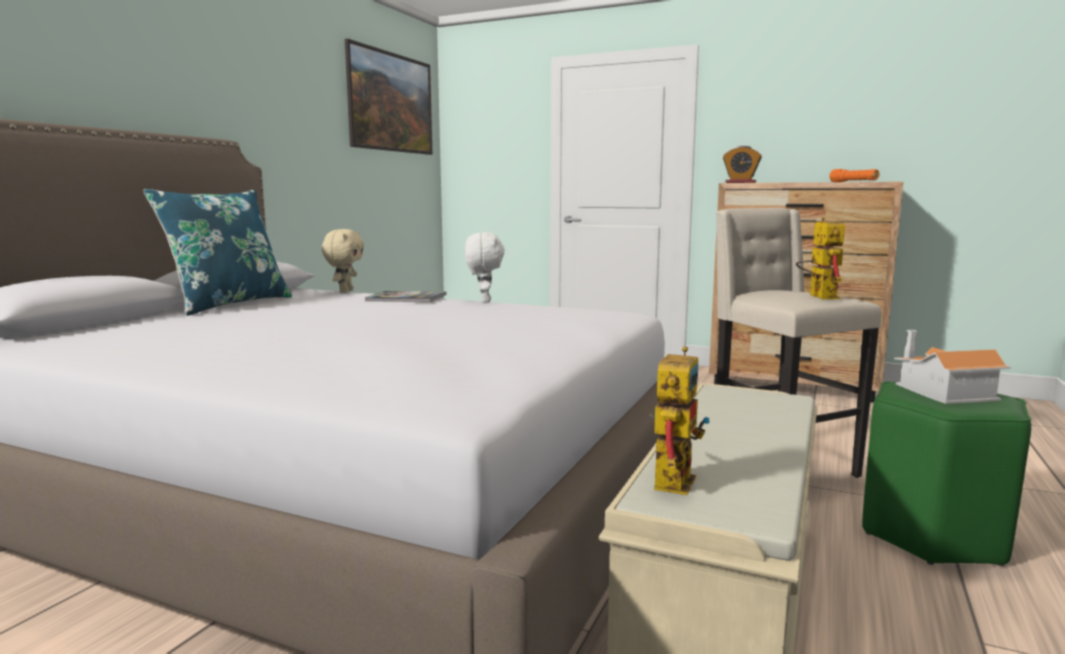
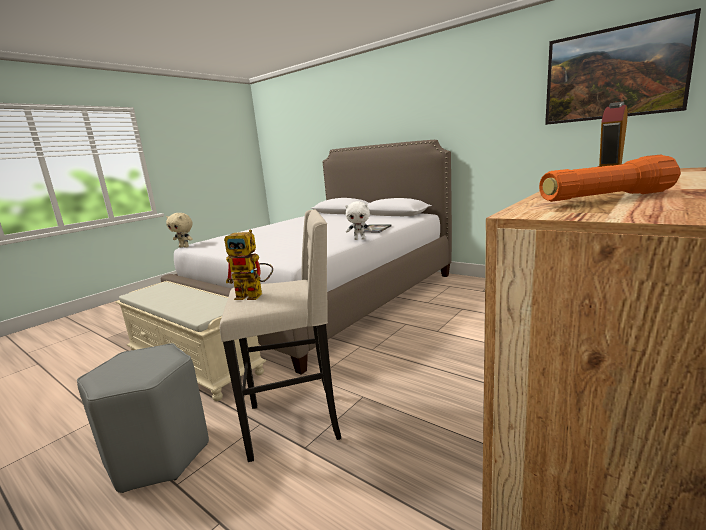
camera: 105 degrees right, 5 degrees up
blue pillow [143,189,292,316] -> none
beige plush toy [322,229,364,293] -> beige plush toy moved to [166,213,193,248]
toy robot [649,346,710,495] -> none
green stool [862,382,1031,566] -> grey stool [77,343,209,493]
toy house [894,330,1011,404] -> none

